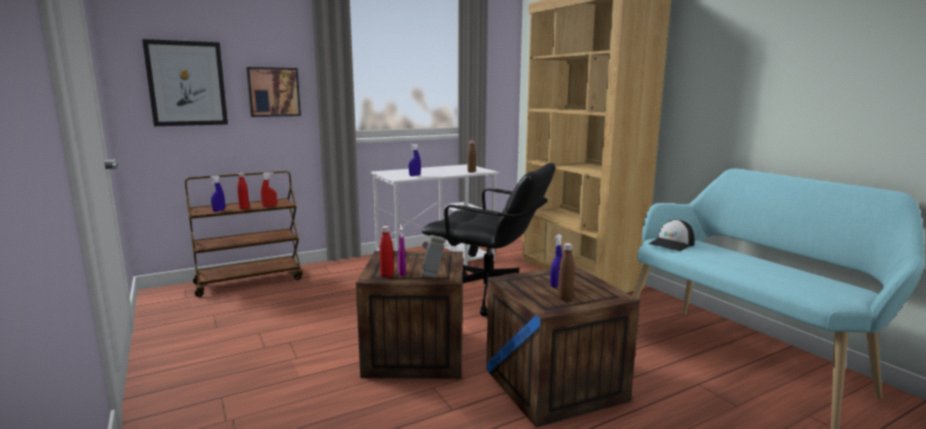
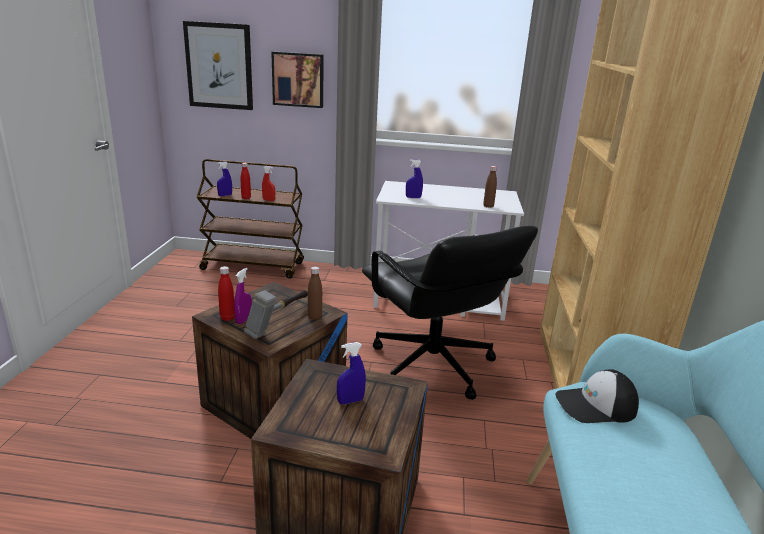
camera: 35 degrees right, 10 degrees up
brown bottle [558,243,575,301] -> brown bottle moved to [308,266,322,320]

